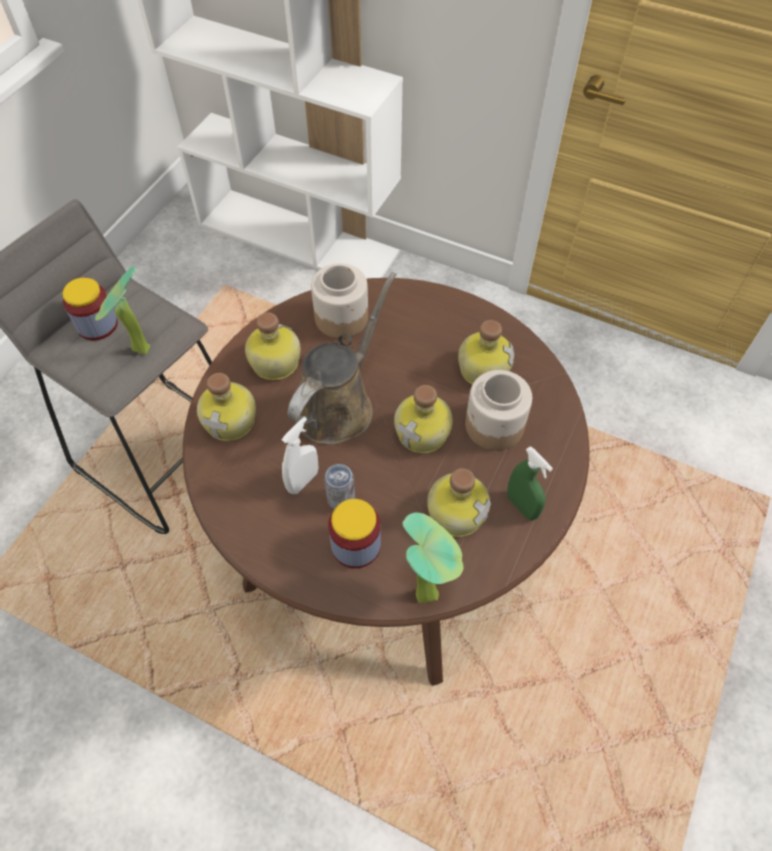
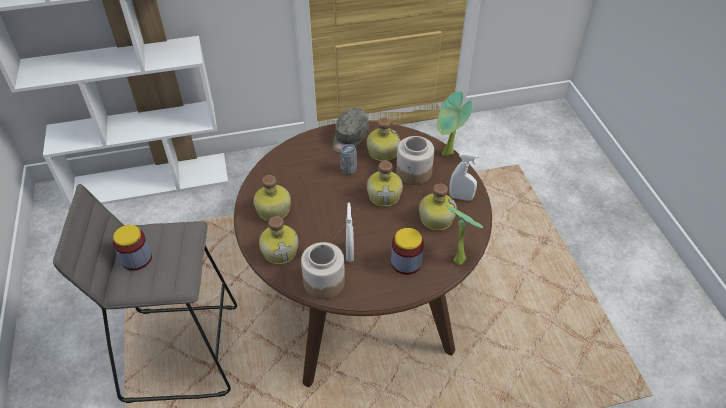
camera: 40 degrees left, 10 degrees down
potted plant [95,266,150,355] -> potted plant moved to [436,91,473,156]
brown watering can [288,272,397,445] -> none
jar [311,263,368,339] -> jar moved to [301,242,345,299]
can [324,464,355,509] -> can moved to [340,144,357,175]
green spray bottle [507,446,553,520] -> white spray bottle [449,153,479,201]
none -> grey cap [333,108,369,153]

